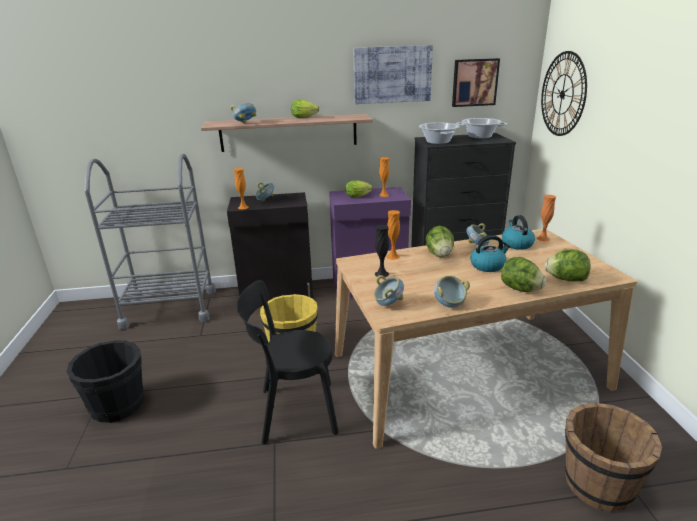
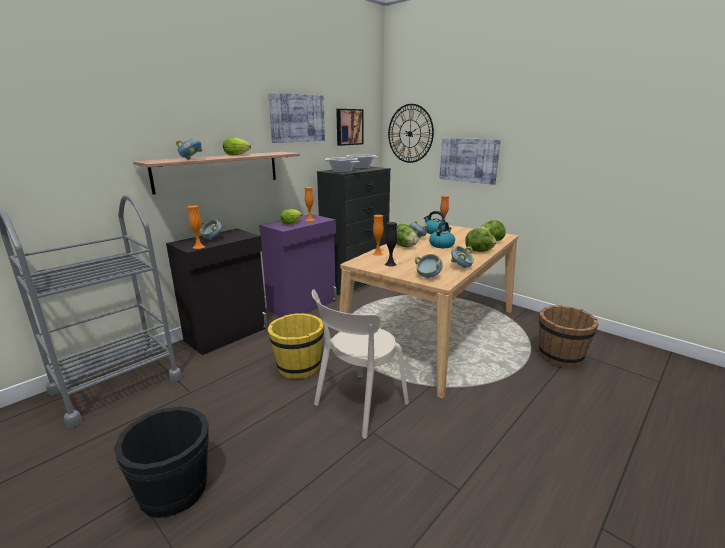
camera: 40 degrees left, 5 degrees down
black chair [237,280,339,444] -> beige chair [312,289,409,439]
none -> picture [439,138,501,185]

